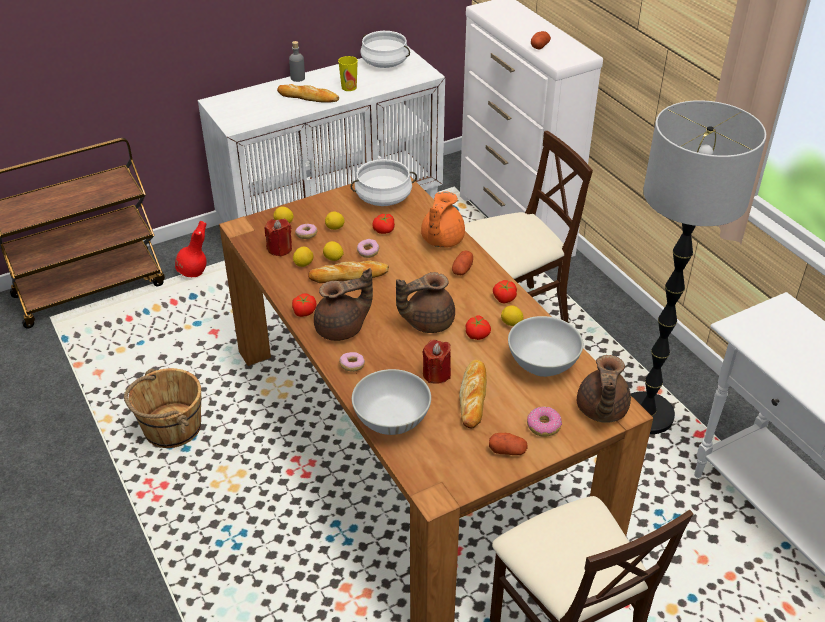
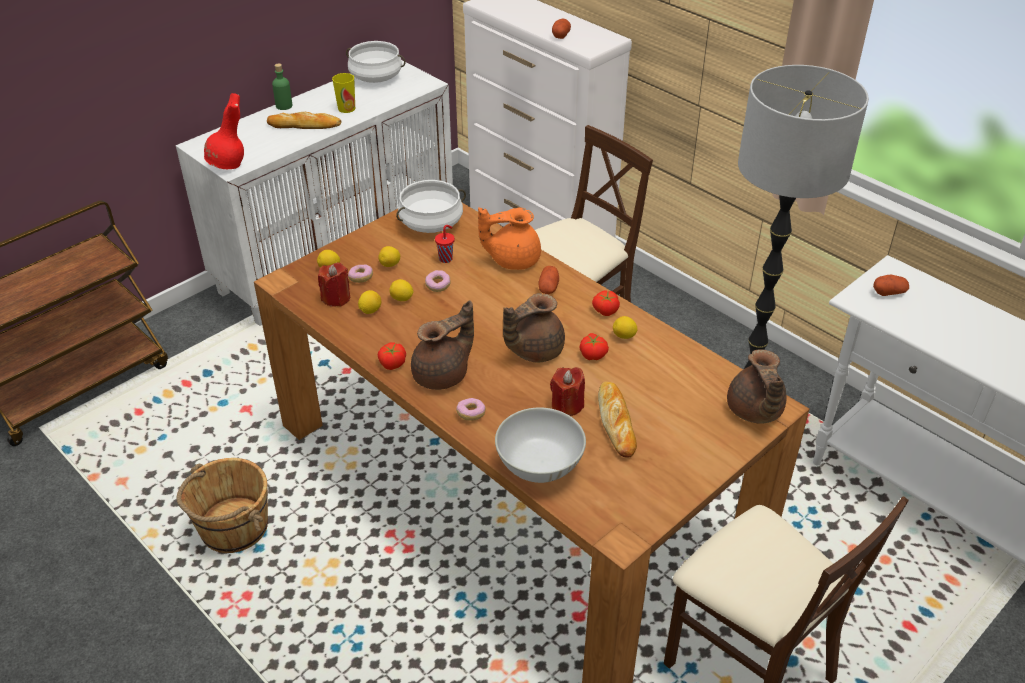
camera: 15 degrees left, 0 degrees up
red vase [175,221,207,277] -> red vase moved to [204,93,244,169]
grey bottle [289,41,305,82] -> green bottle [272,64,292,110]
bread [308,261,389,283] -> none
tomato [372,214,395,234] -> red cup [435,225,455,263]
orange teapot [421,191,465,247] -> orange teapot turned 75 degrees clockwise [478,207,541,270]
potato [489,433,528,455] -> potato moved to [873,275,909,296]
white bowl [508,316,583,377] -> none
donut [527,407,562,437] -> none

